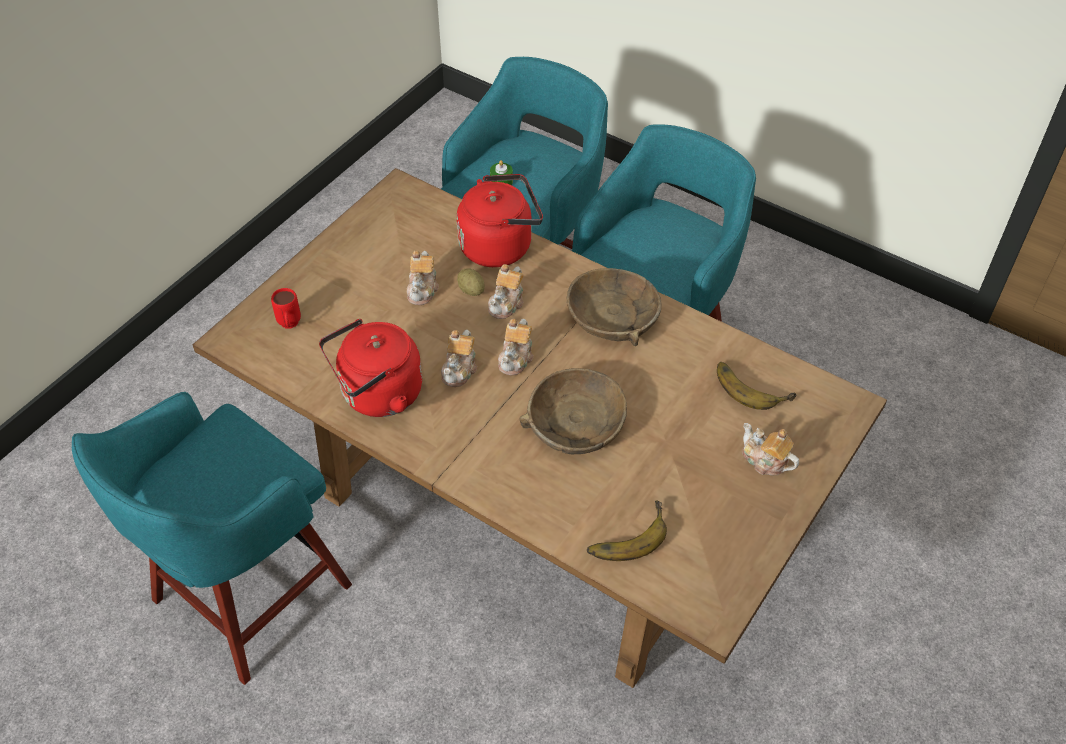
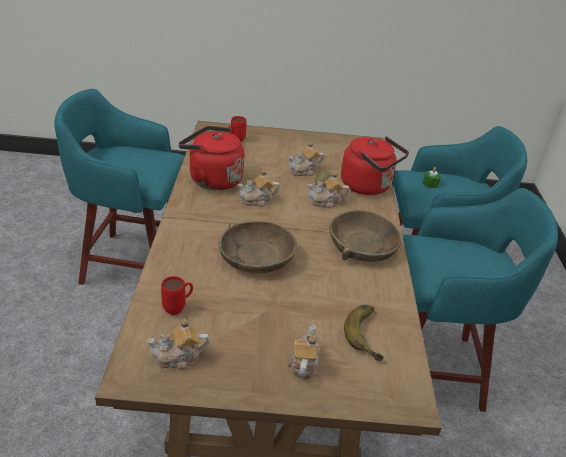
camera: 55 degrees right, 15 degrees down
teapot [498,319,534,376] -> teapot moved to [146,319,210,370]
banana [587,500,667,561] -> red mug [161,276,193,315]

